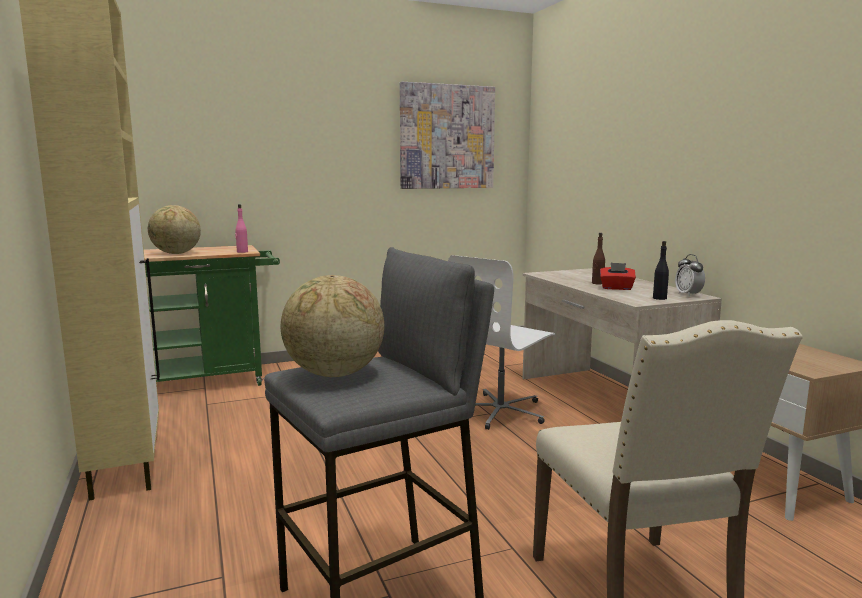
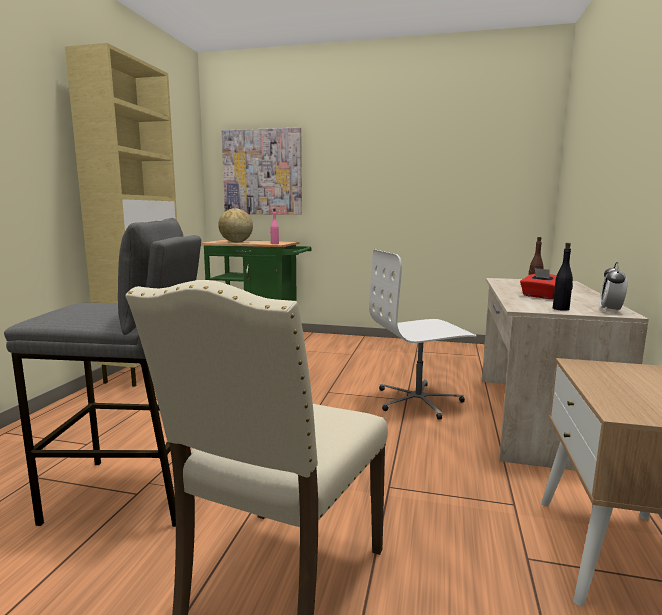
camera: 35 degrees right, 0 degrees up
globe [281,275,384,377] -> none
picture [400,82,495,189] -> picture moved to [222,127,302,215]

